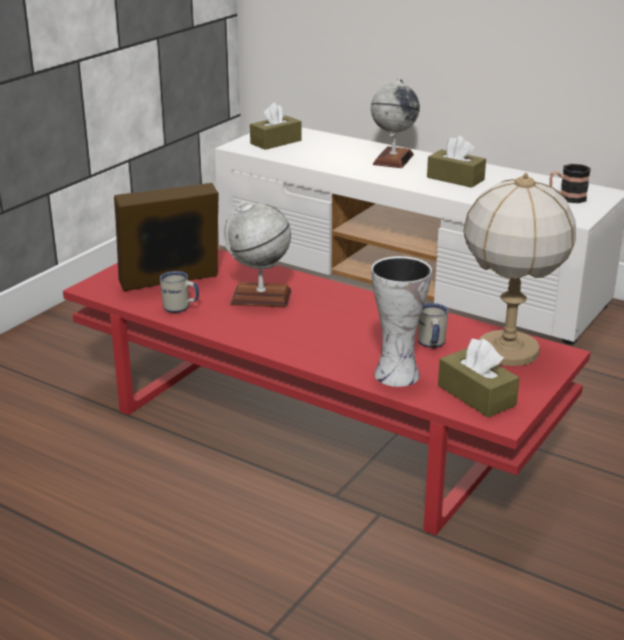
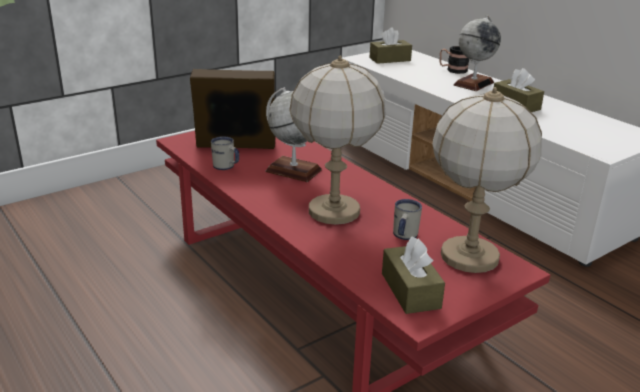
camera: 20 degrees right, 0 degrees up
vase [371,256,432,387] -> none
mug [549,164,591,203] -> mug moved to [440,46,469,74]
none -> table lamp [289,55,386,225]

